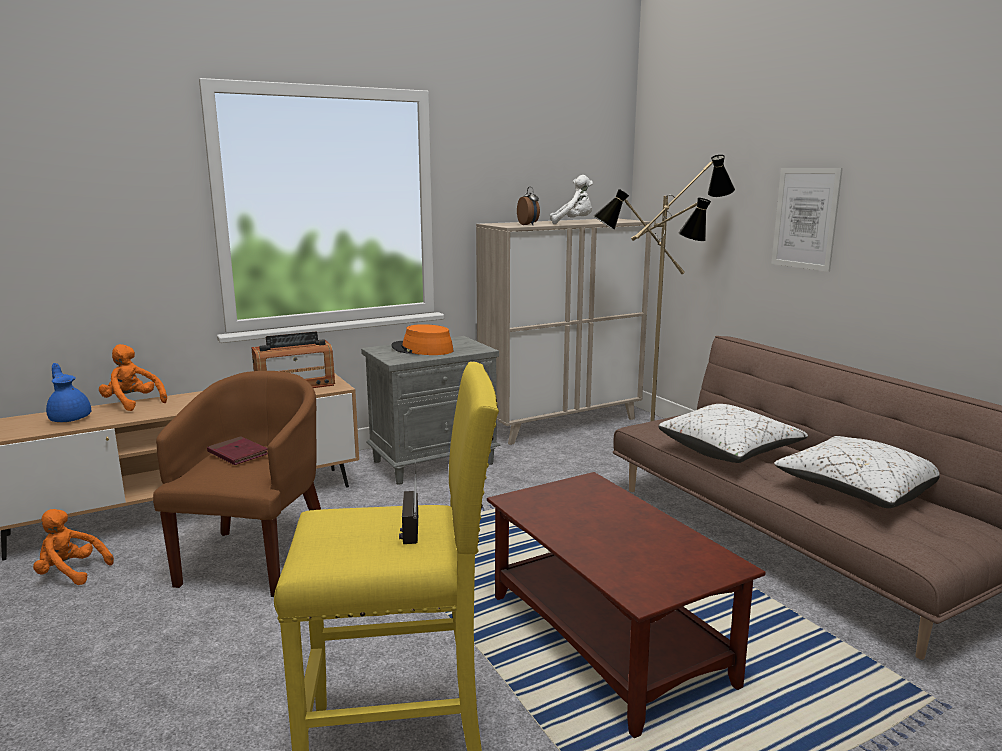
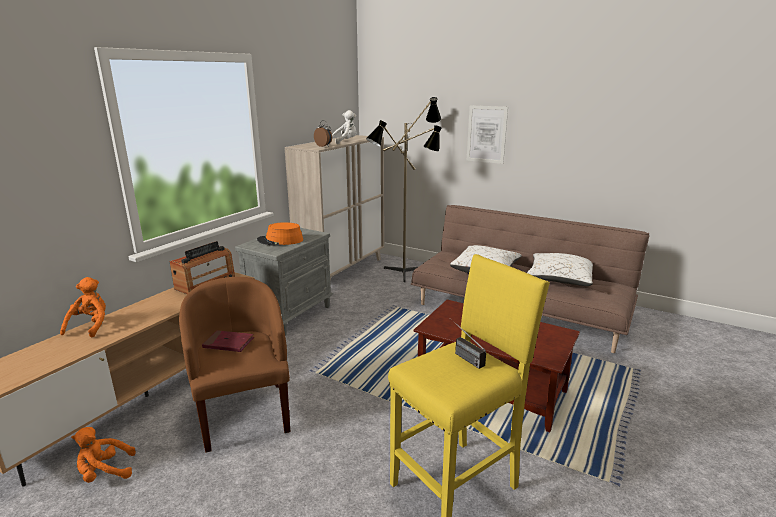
camera: 30 degrees left, 5 degrees up
blue teapot [46,363,91,422] -> none
orange plush toy [99,344,167,411] -> orange plush toy turned 90 degrees clockwise [60,277,106,338]

